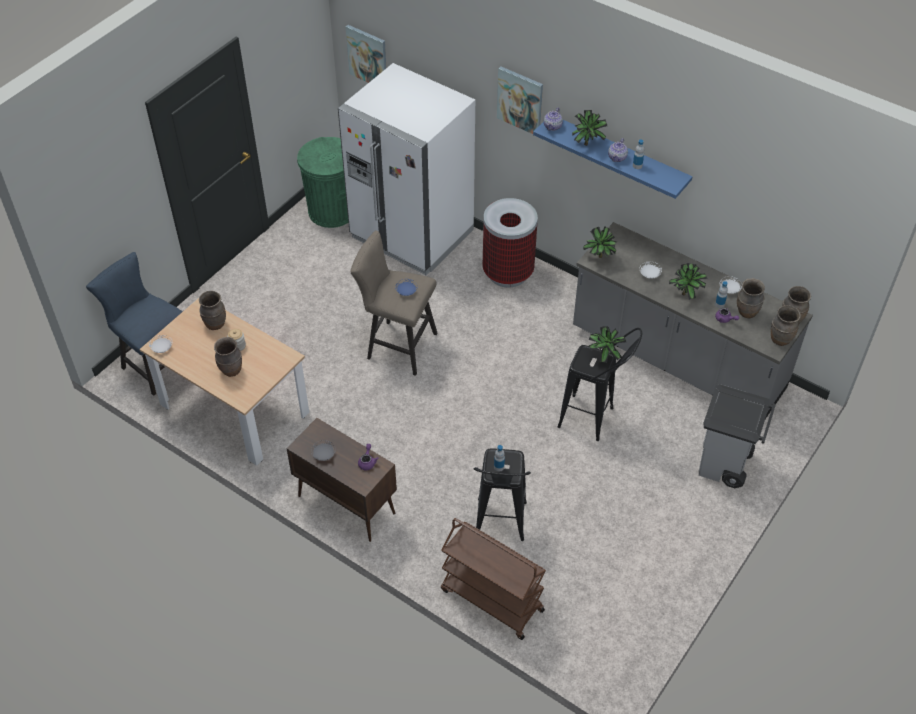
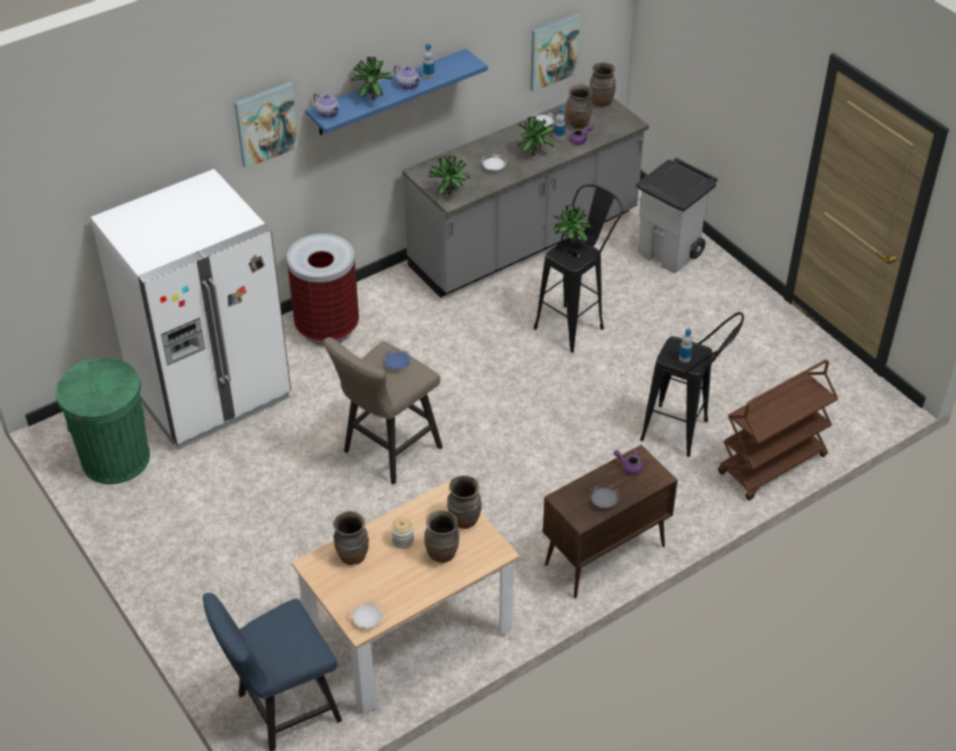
camera: 70 degrees left, 5 degrees down
picture [346,25,386,83] -> picture moved to [530,13,580,92]
brown vase [771,305,801,346] -> brown vase moved to [447,475,482,529]

